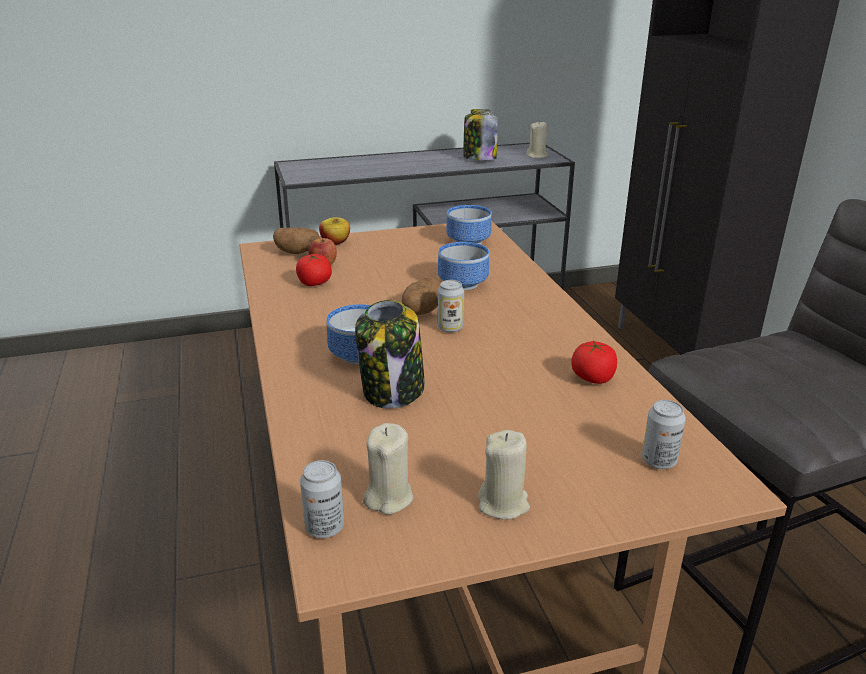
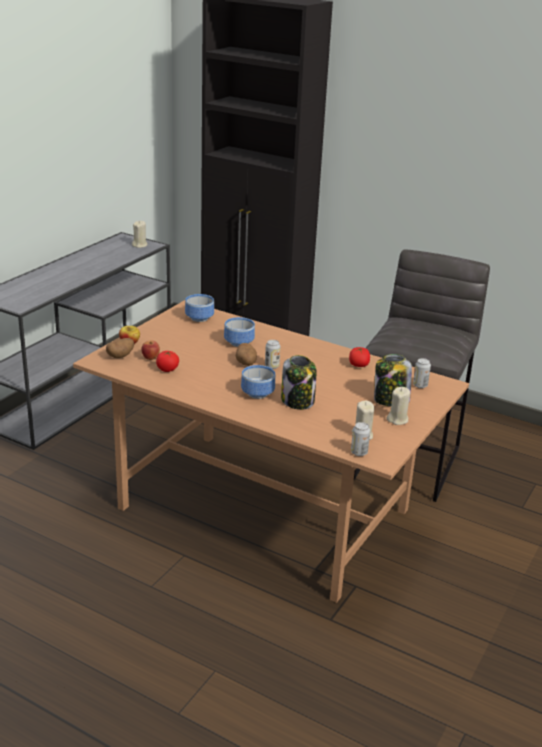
camera: 45 degrees left, 0 degrees up
jar [463,109,498,161] -> jar moved to [374,354,412,407]

